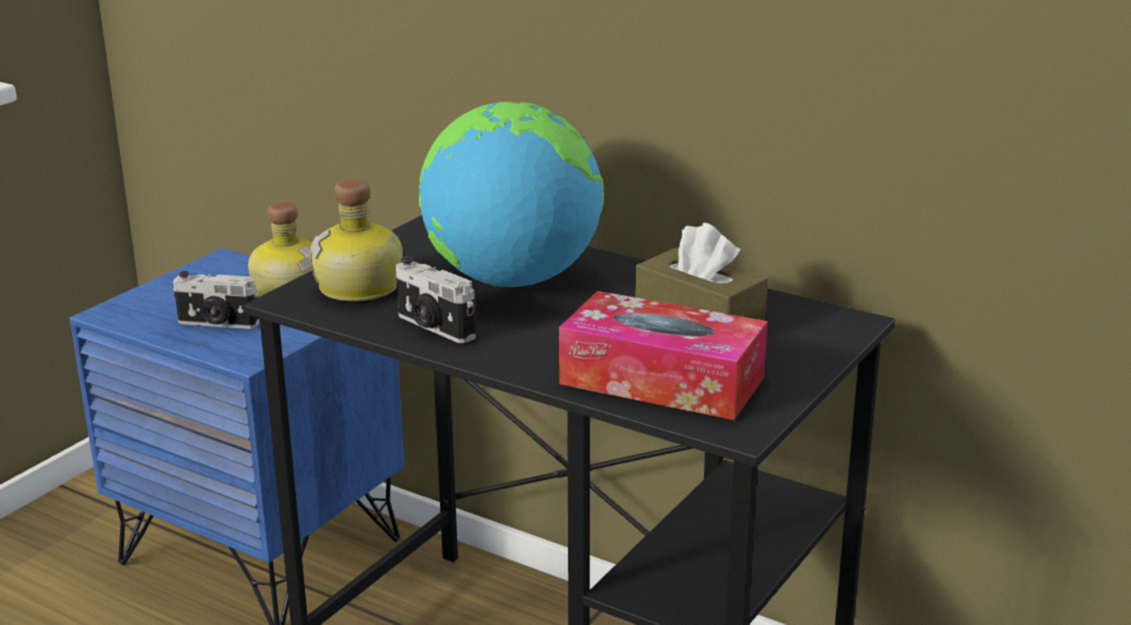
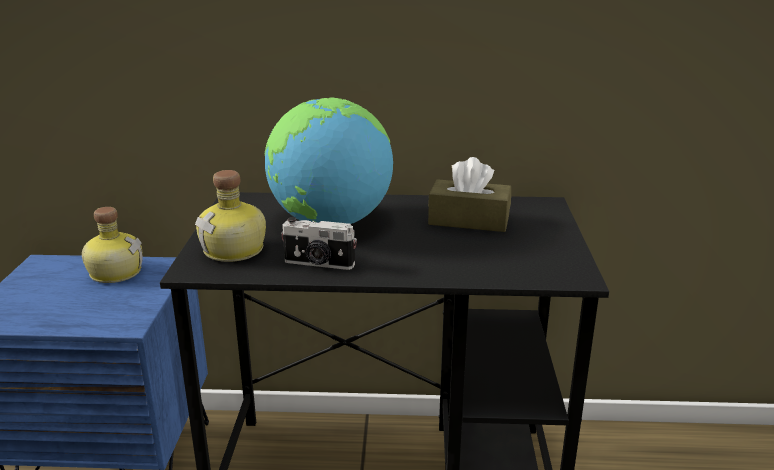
camera: 30 degrees left, 0 degrees up
camera [173,271,260,329] -> none
tissue box [559,291,768,420] -> none

